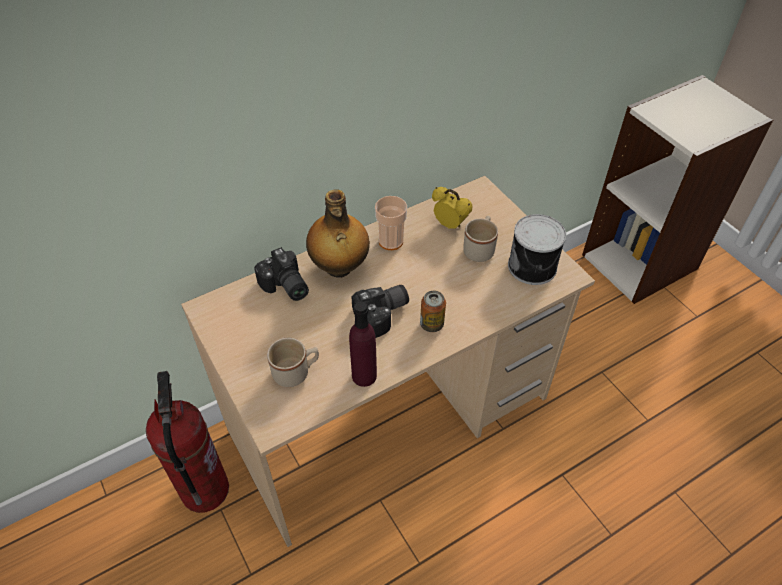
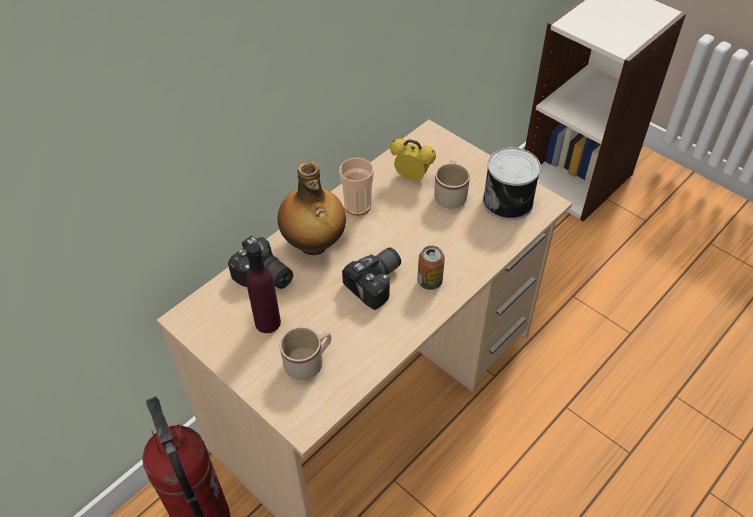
camera: 15 degrees left, 0 degrees up
purple bottle [349,301,377,387] -> purple bottle moved to [246,243,281,333]

